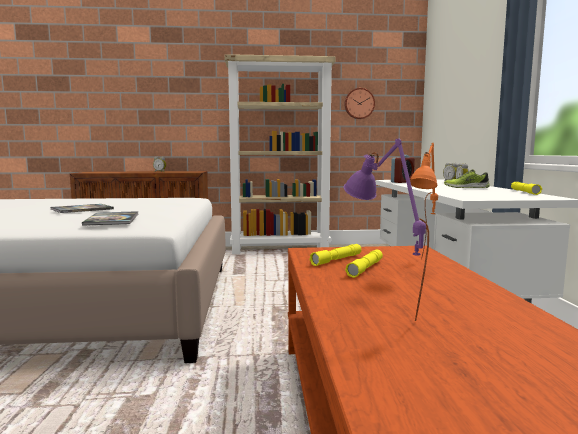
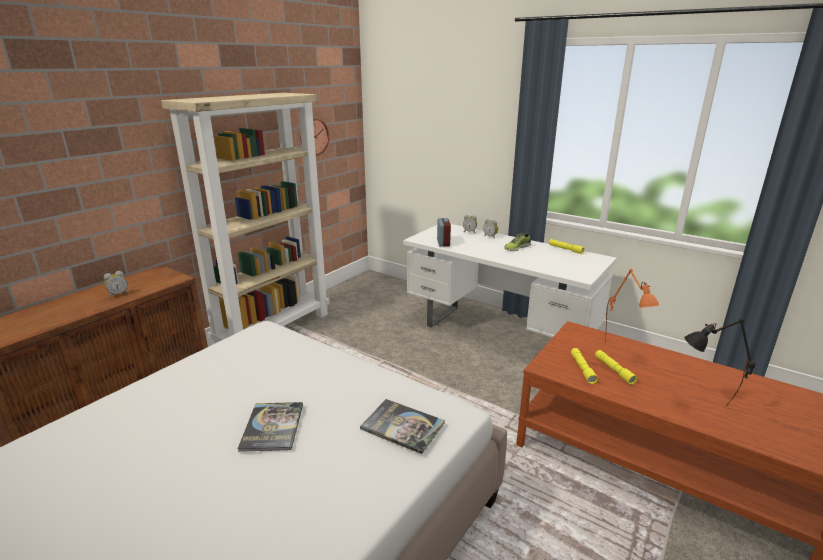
camera: 50 degrees left, 15 degrees up
purple table lamp [343,139,429,321] -> black table lamp [684,319,756,405]

